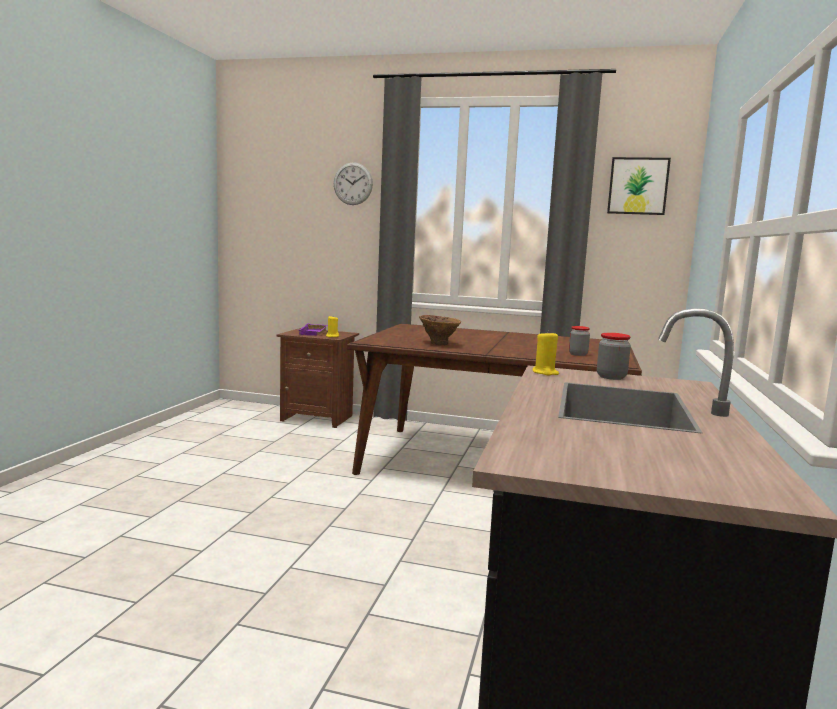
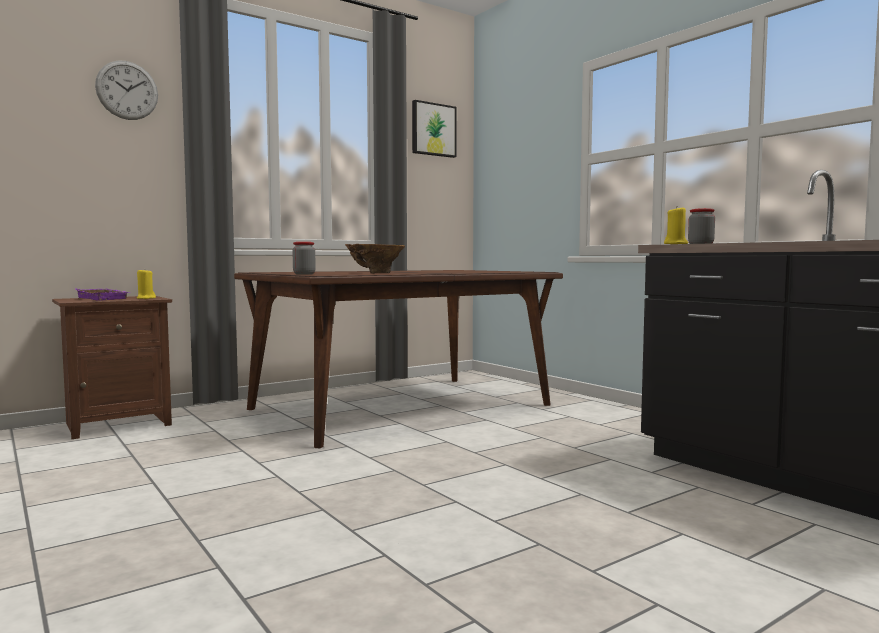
camera: 50 degrees left, 5 degrees down
jar [569,326,590,356] -> jar moved to [292,242,316,275]

